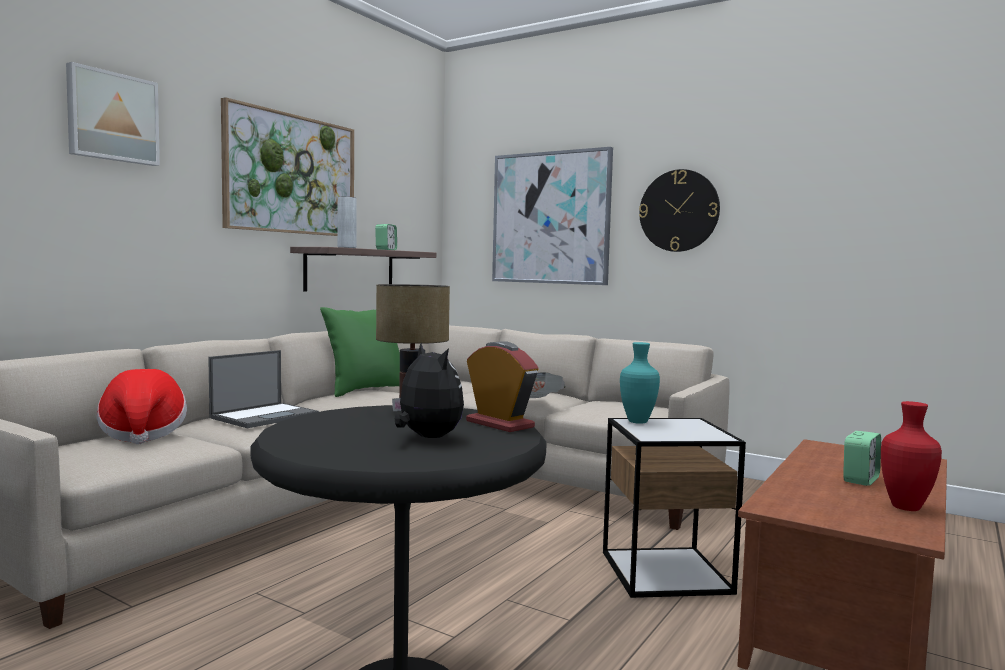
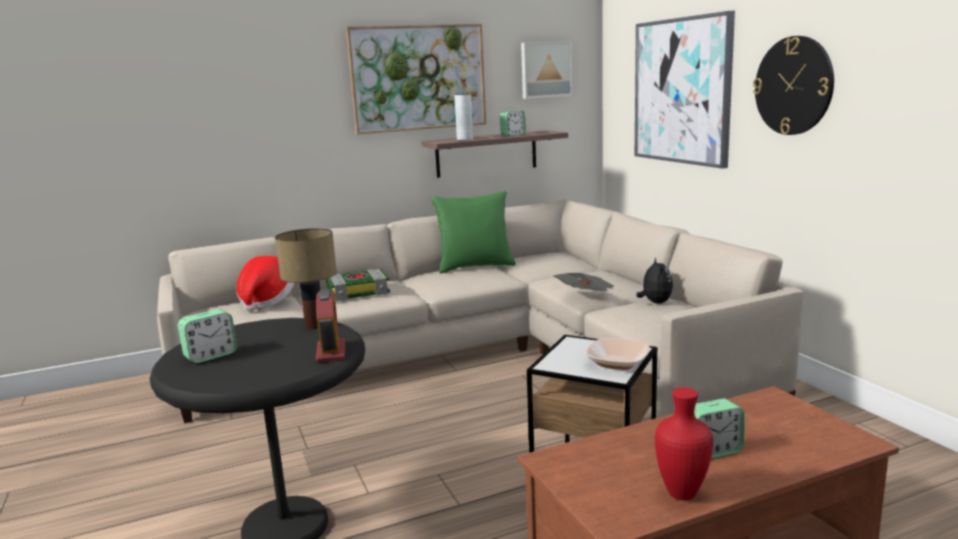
camera: 35 degrees right, 10 degrees up
picture [66,62,160,166] -> picture moved to [521,41,573,99]
laptop [208,350,319,428] -> book [326,268,390,301]
plush toy [392,343,464,438] -> plush toy moved to [636,258,673,304]
turquoise vase [620,342,660,424] -> none
none -> alarm clock [178,309,237,363]
none -> bowl [586,338,649,370]

